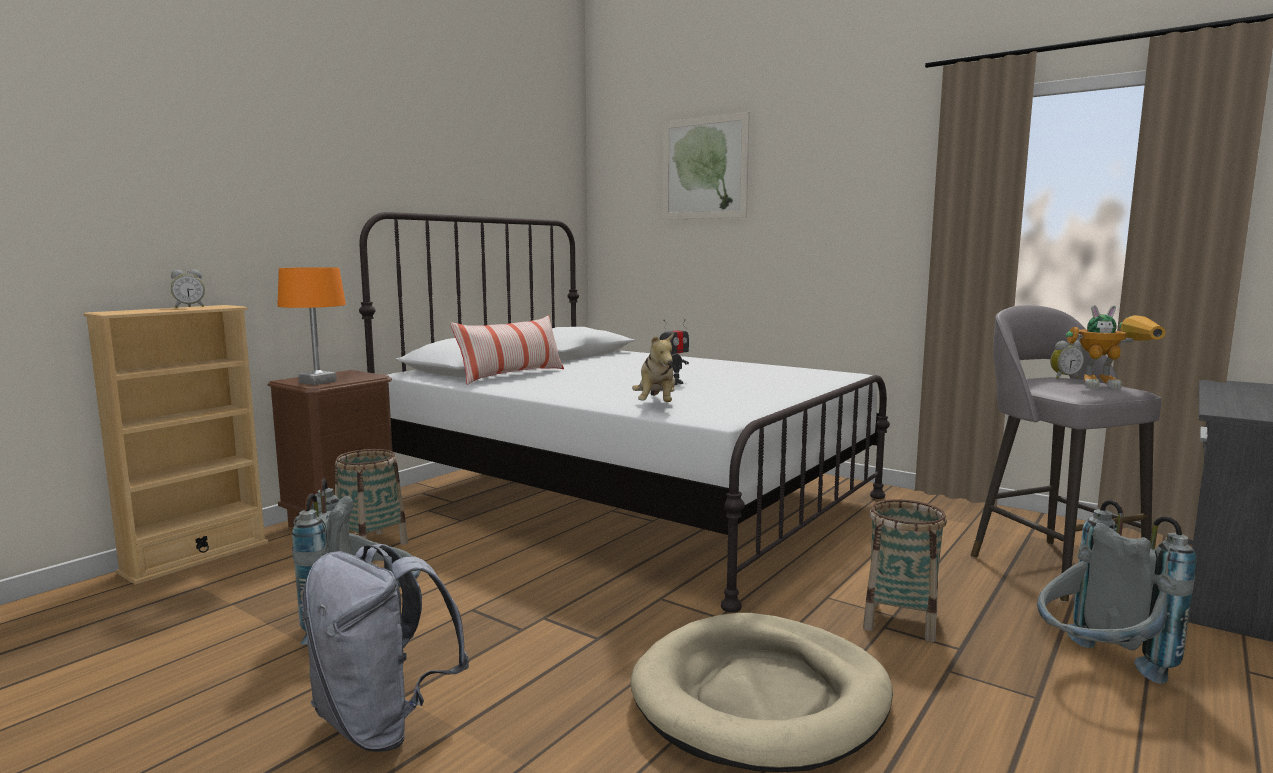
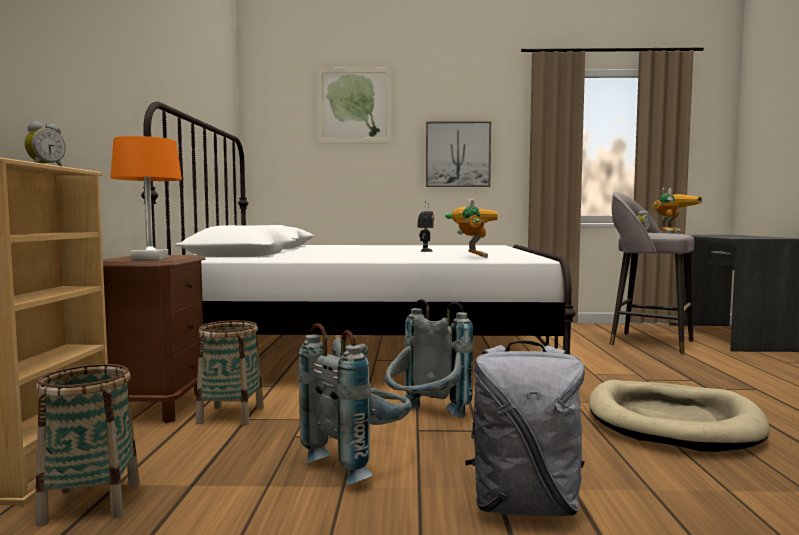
camera: 35 degrees left, 5 degrees down
pillow [450,315,564,385] -> none
plush toy [632,333,675,402] -> toy robot [445,199,498,258]
basket [863,499,947,642] -> basket moved to [36,364,140,527]
grey backpack [1037,500,1196,684] -> grey backpack moved to [385,299,474,418]
none -> picture [426,121,491,187]

